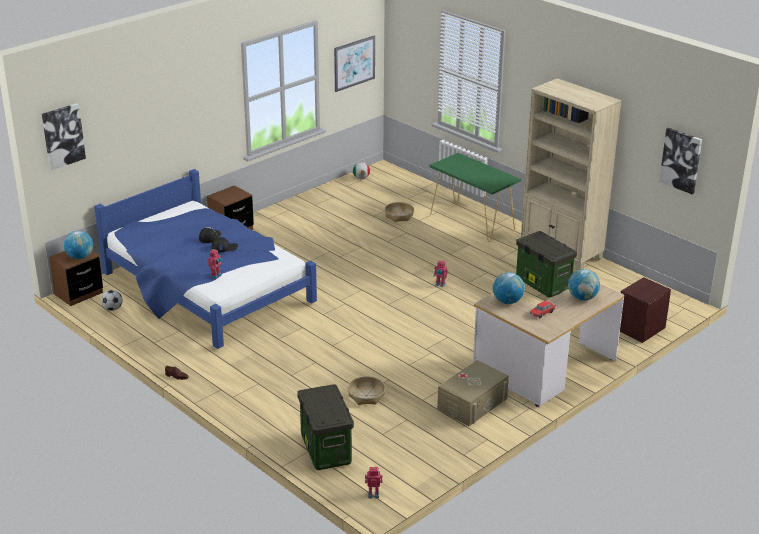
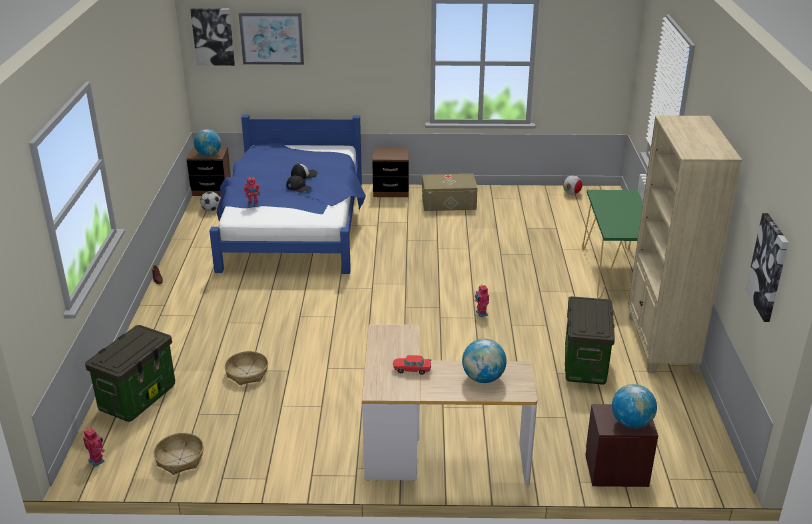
camera: 45 degrees right, 0 degrees up
picture [334,36,375,92] -> picture moved to [239,13,304,65]
basket [384,202,414,222] -> basket moved to [153,433,204,475]
beige storage box [437,360,509,426] -> beige storage box moved to [422,174,478,211]
globe [493,272,525,304] -> globe moved to [612,384,657,429]

